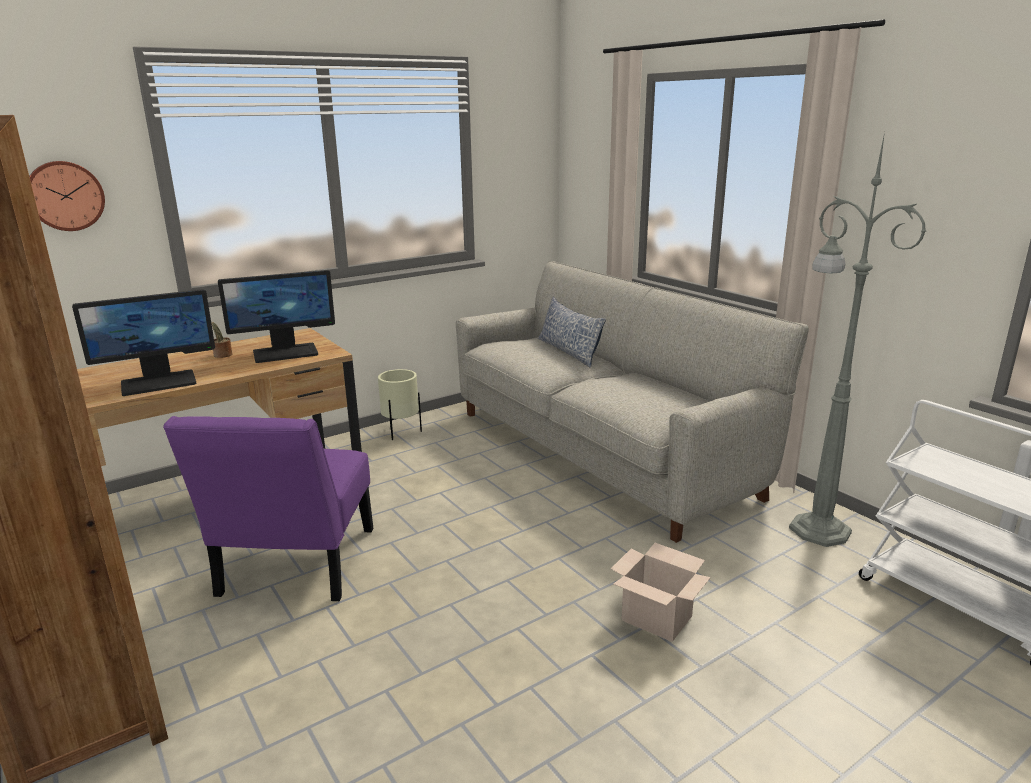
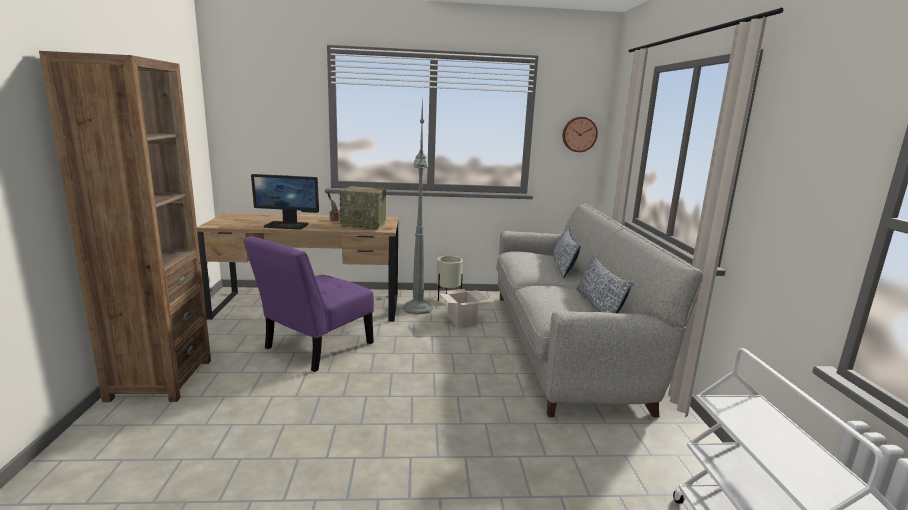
camera: 30 degrees right, 5 degrees down
wall clock [29,161,105,231] -> wall clock moved to [563,117,598,152]
monitor [218,270,335,363] -> radio [340,186,386,230]
cardboard box [611,543,711,642] -> cardboard box moved to [439,289,488,327]
grey floor lamp [789,132,926,547] -> grey floor lamp moved to [403,98,433,315]
none -> pillow [576,254,633,313]

